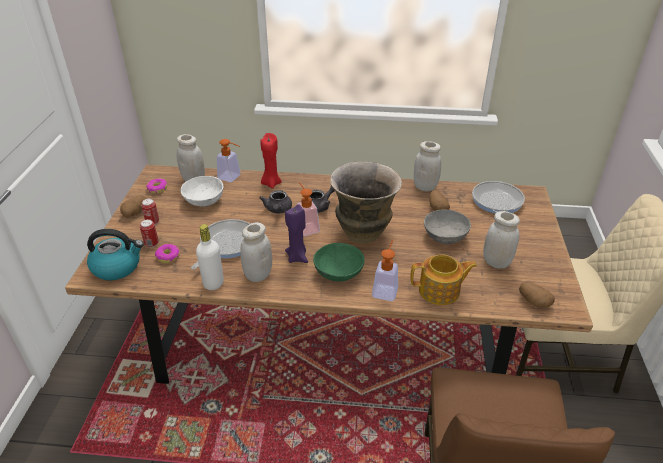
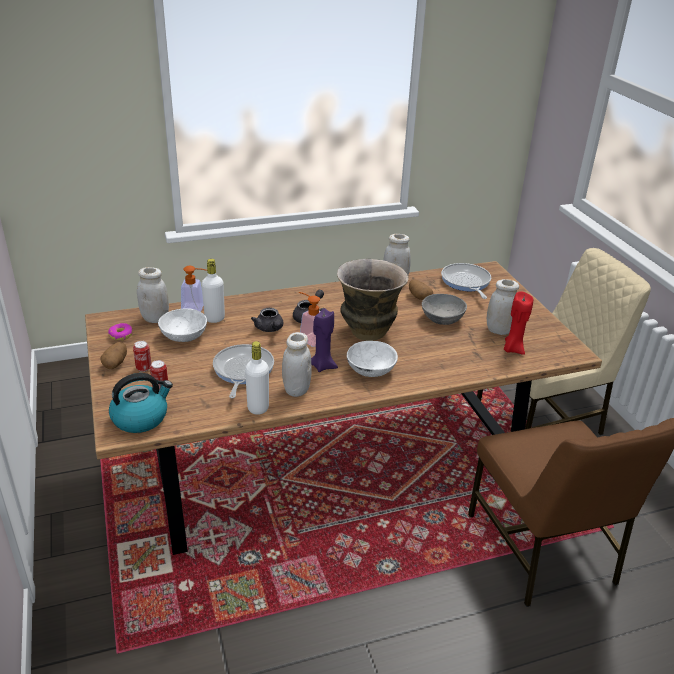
camera: 25 degrees left, 5 degrees down
donut [155,244,180,263] -> none
red candle [260,133,282,189] -> red candle moved to [504,291,533,355]
green bowl [313,243,365,282] -> white bowl [347,341,398,377]
soap dispenser [372,240,398,301] -> none
teapot [410,254,477,305] -> none
potato [519,282,555,308] -> none
none -> white bottle [202,259,225,323]

